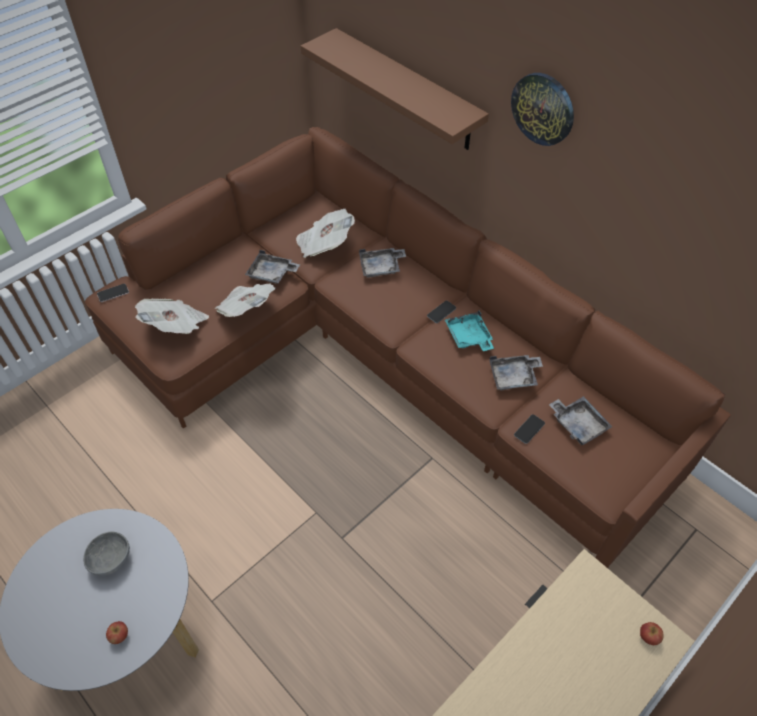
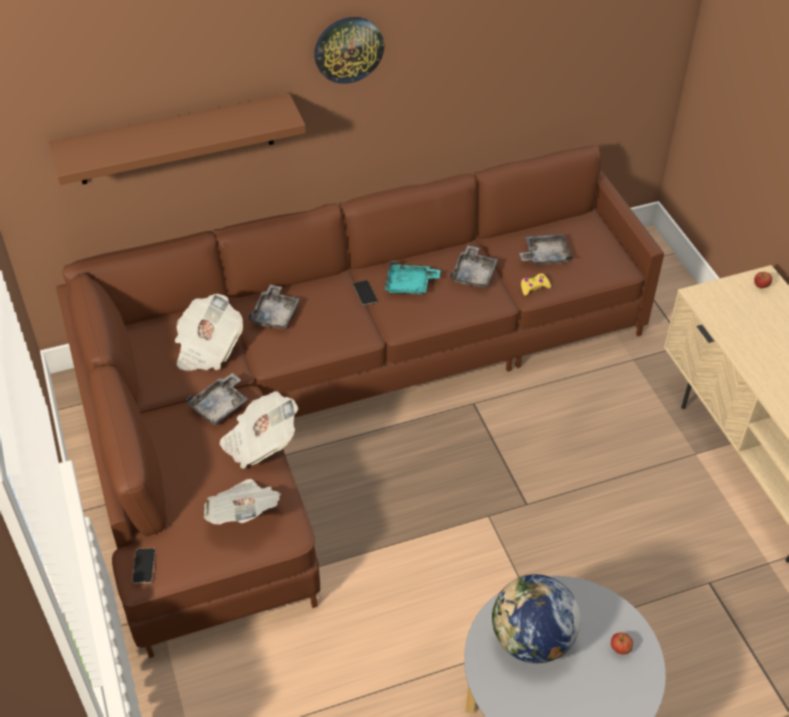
camera: 65 degrees left, 5 degrees down
grey bowl [83,531,130,576] -> globe [492,574,581,663]
phone [514,414,545,444] -> yellow game controller [521,273,551,296]

